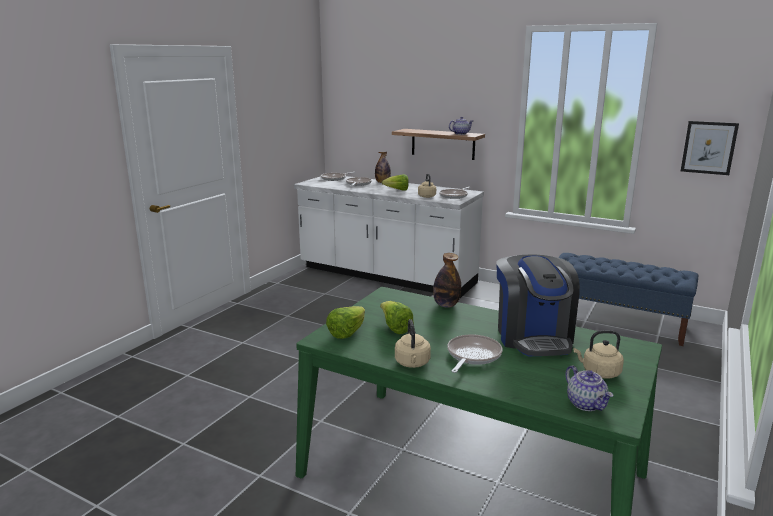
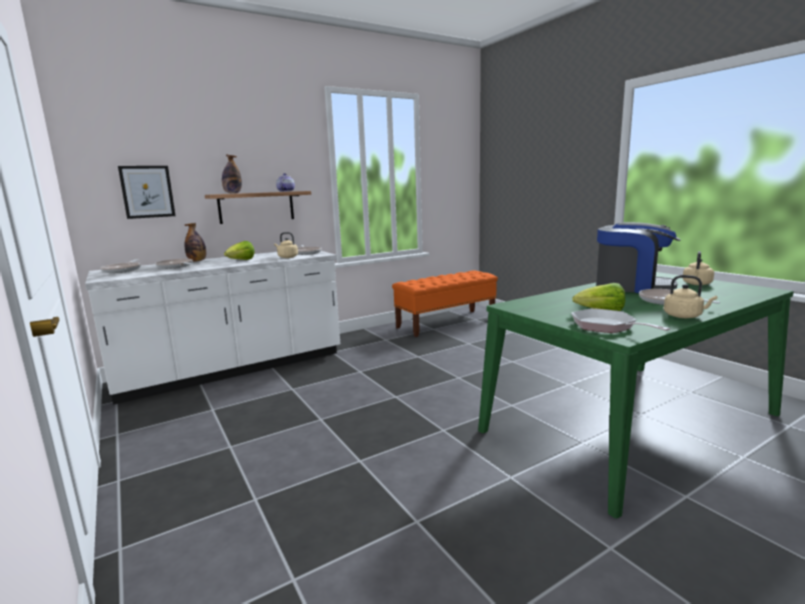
camera: 60 degrees left, 5 degrees down
lettuce [326,306,365,339] -> frying pan [571,308,670,333]
bottle [433,253,461,308] -> bottle moved to [222,155,242,193]
blue bench [558,253,698,346] -> orange bench [392,270,498,337]
teapot [565,365,613,411] -> none
picture [681,121,739,175] -> picture moved to [118,166,175,219]

